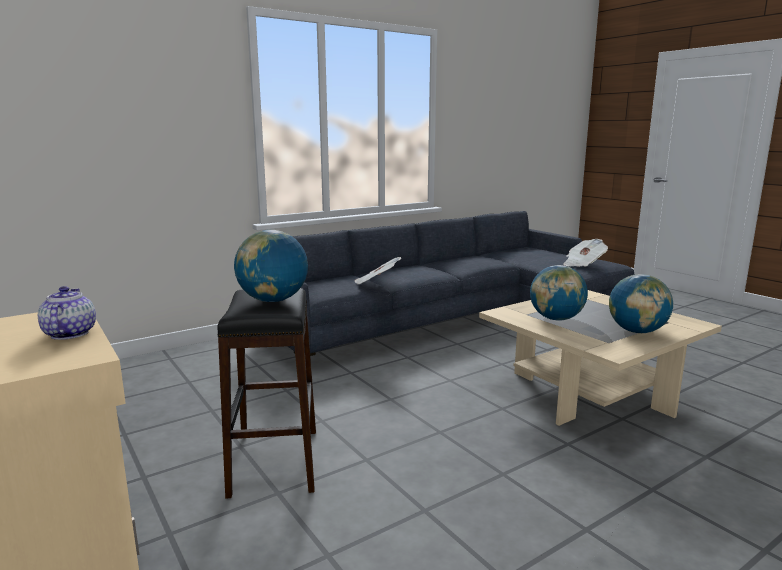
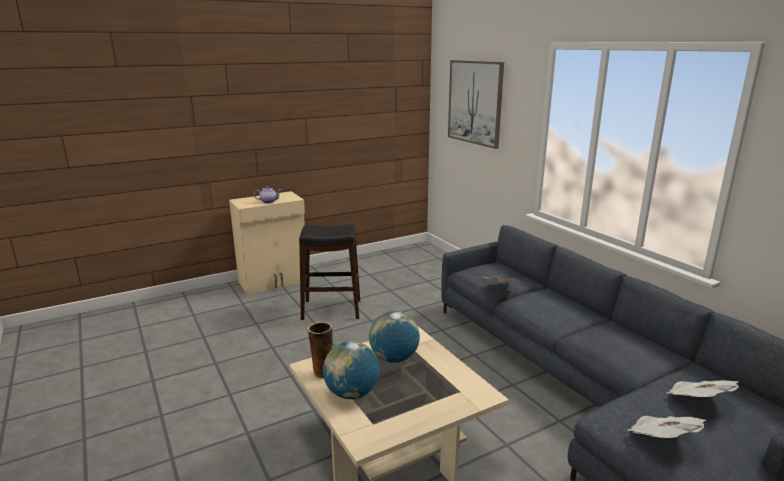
camera: 95 degrees right, 5 degrees up
globe [234,230,308,302] -> none
none -> vase [307,322,333,378]
none -> picture [448,60,504,149]
none -> newspaper [667,380,738,397]

